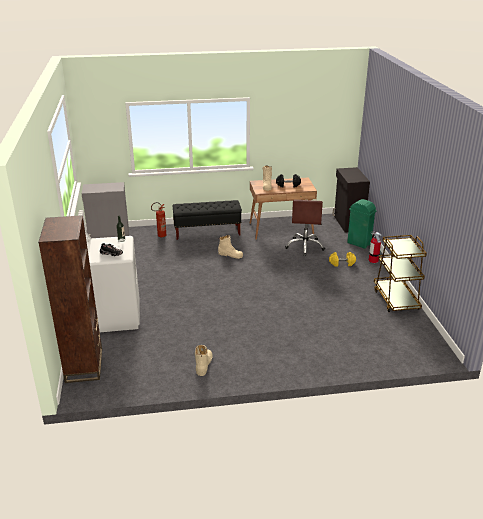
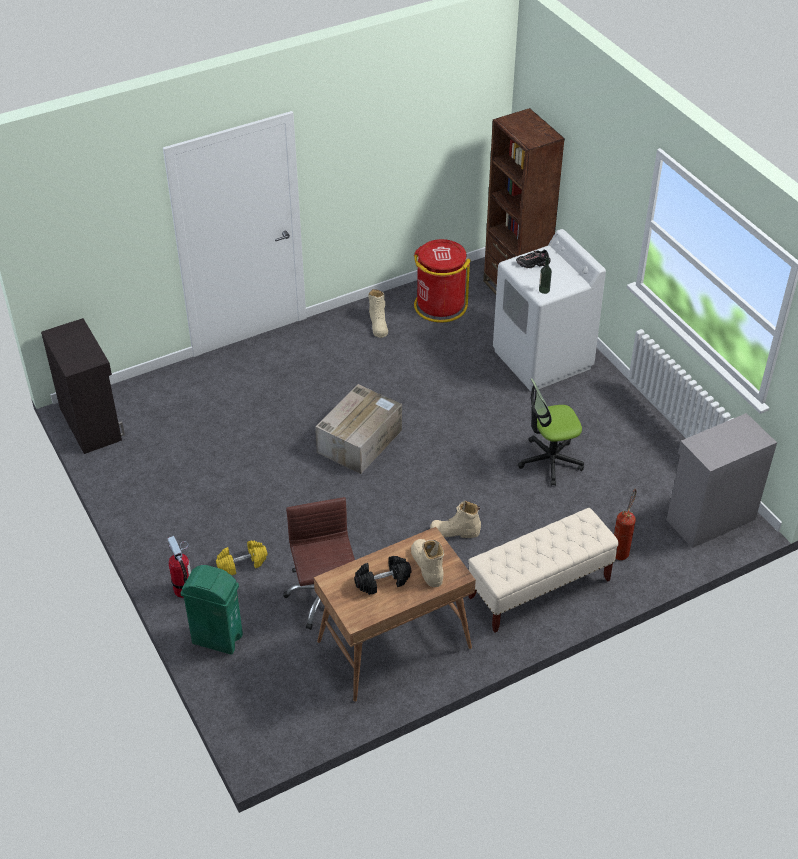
camera: 160 degrees right, 15 degrees up
black bench [172,200,242,240] -> beige bench [468,508,619,633]
black cabinet [332,167,370,232] -> black cabinet moved to [41,318,125,454]
brown cart [374,235,427,312] -> none
none -> cardboard box [315,384,402,474]
none -> red trash can [414,239,471,323]
none -> office chair [518,378,584,486]

